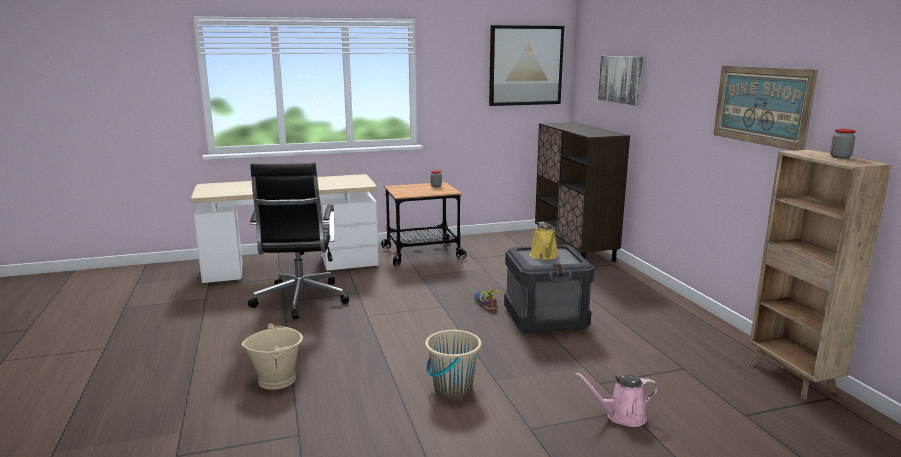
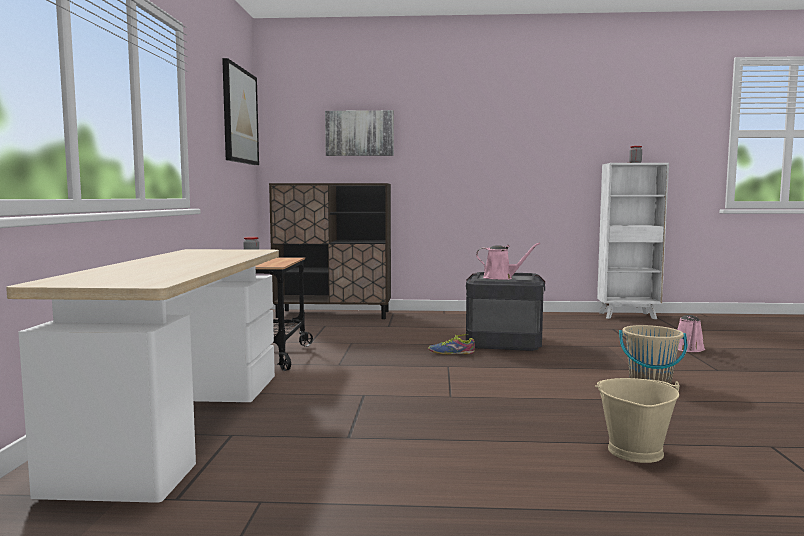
camera: 70 degrees left, 10 degrees down
black office chair [248,162,349,319] -> none
yellow watering can [530,222,558,260] -> pink watering can [476,242,540,280]
picture [713,66,818,151] -> none
brown bookcase [749,150,892,400] -> white bookcase [597,163,669,319]

